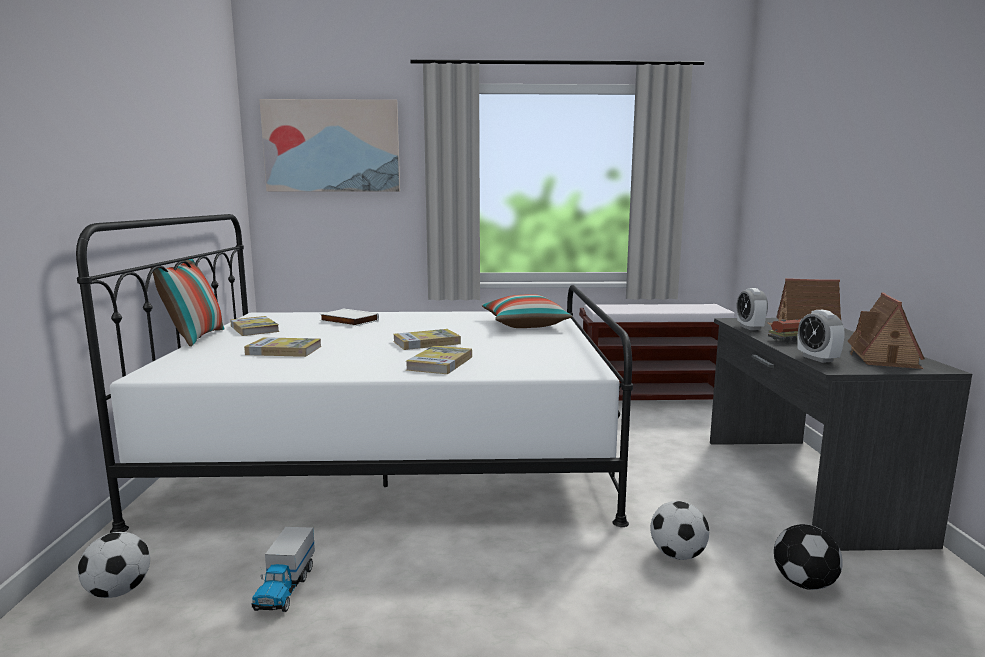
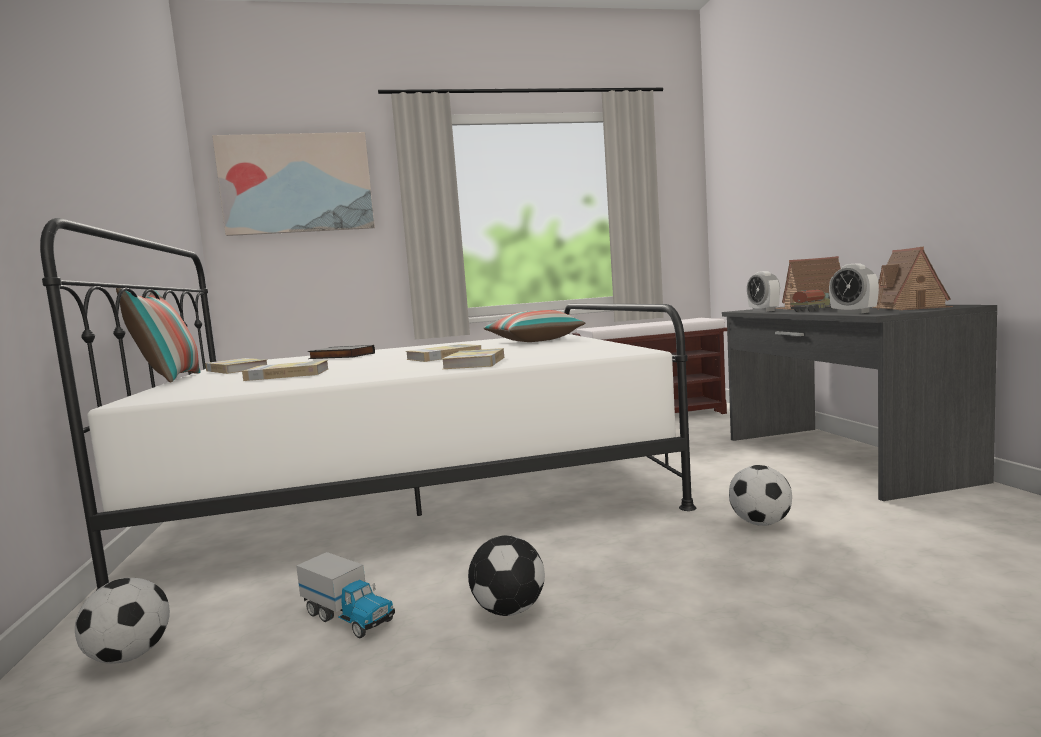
camera: 10 degrees left, 5 degrees down
toy truck [252,527,315,612] -> toy truck turned 45 degrees counterclockwise [296,552,395,638]
white book [320,309,379,326] -> black book [308,345,375,359]
football [774,524,843,590] -> football moved to [468,535,545,616]

